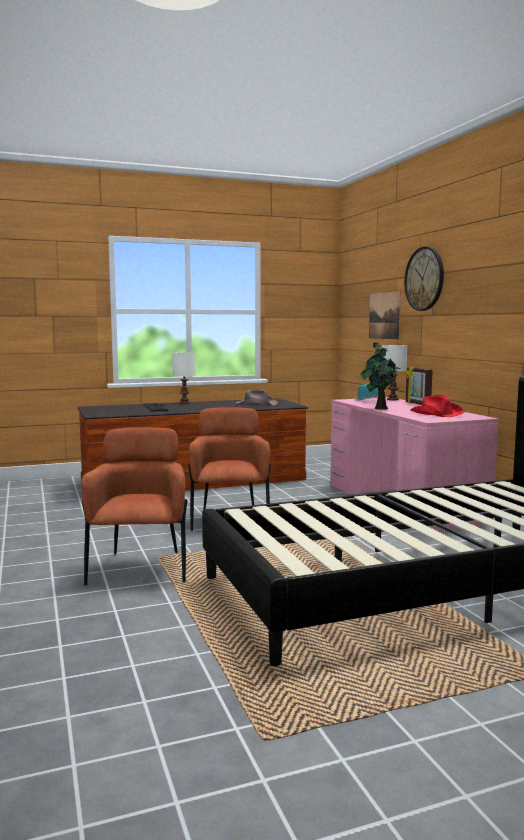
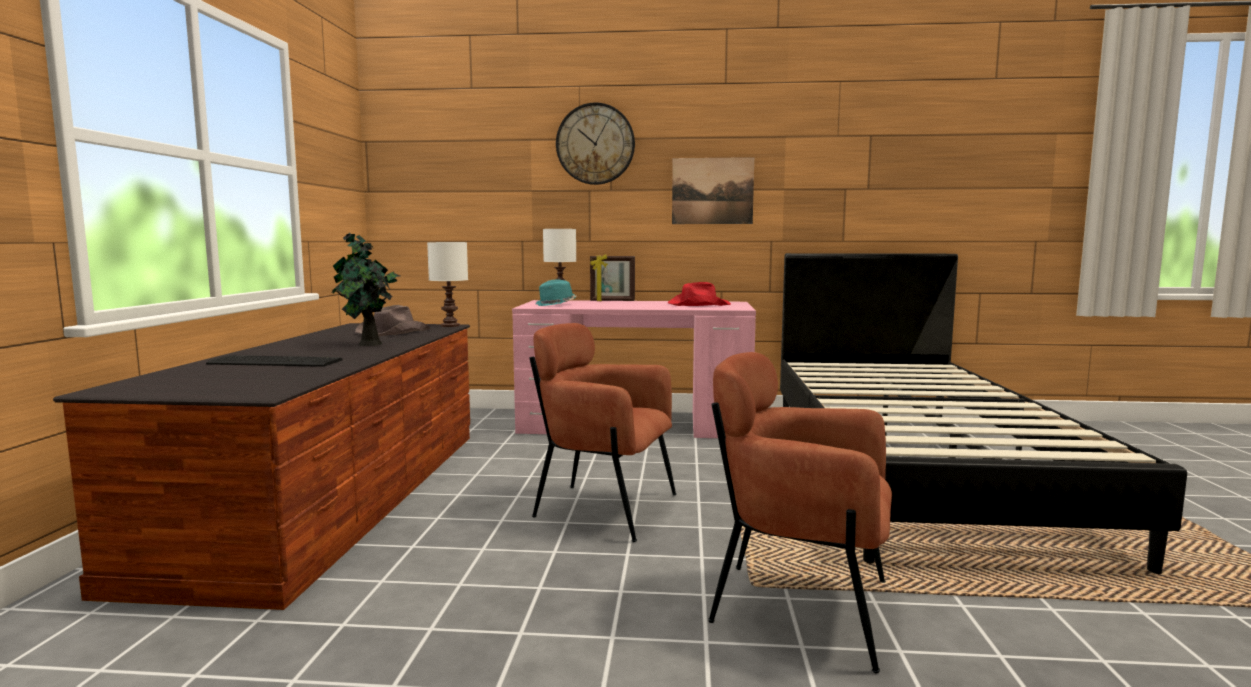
camera: 65 degrees left, 0 degrees up
white table lamp [172,352,196,404] -> white table lamp moved to [427,242,468,327]
potted plant [360,343,400,410] -> potted plant moved to [332,233,400,346]
picture [369,291,401,340] -> picture moved to [672,157,754,224]

